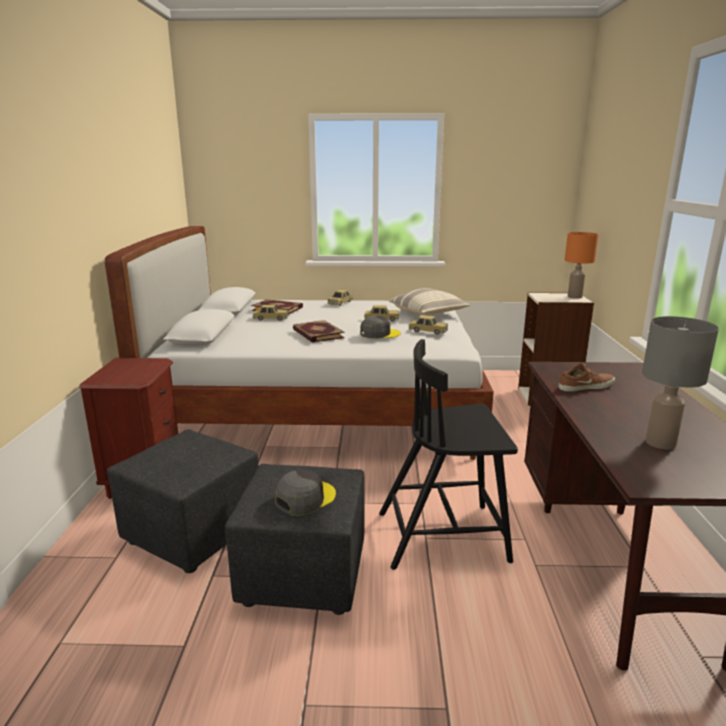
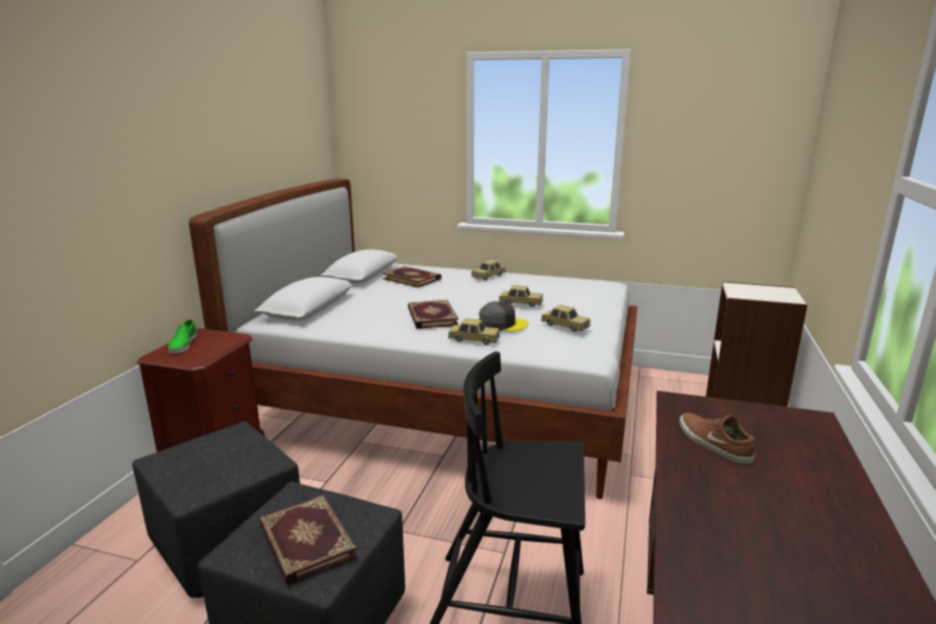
camera: 15 degrees right, 0 degrees up
toy car [253,305,288,321] -> toy car moved to [448,318,500,345]
grey cap [275,470,336,516] -> book [259,495,357,585]
pillow [389,288,470,315] -> none
brown shoe [558,363,615,392] -> brown shoe turned 120 degrees counterclockwise [679,413,755,464]
orange table lamp [565,232,599,299] -> none
grey table lamp [642,316,719,450] -> none
none -> green shoe [168,320,197,353]

